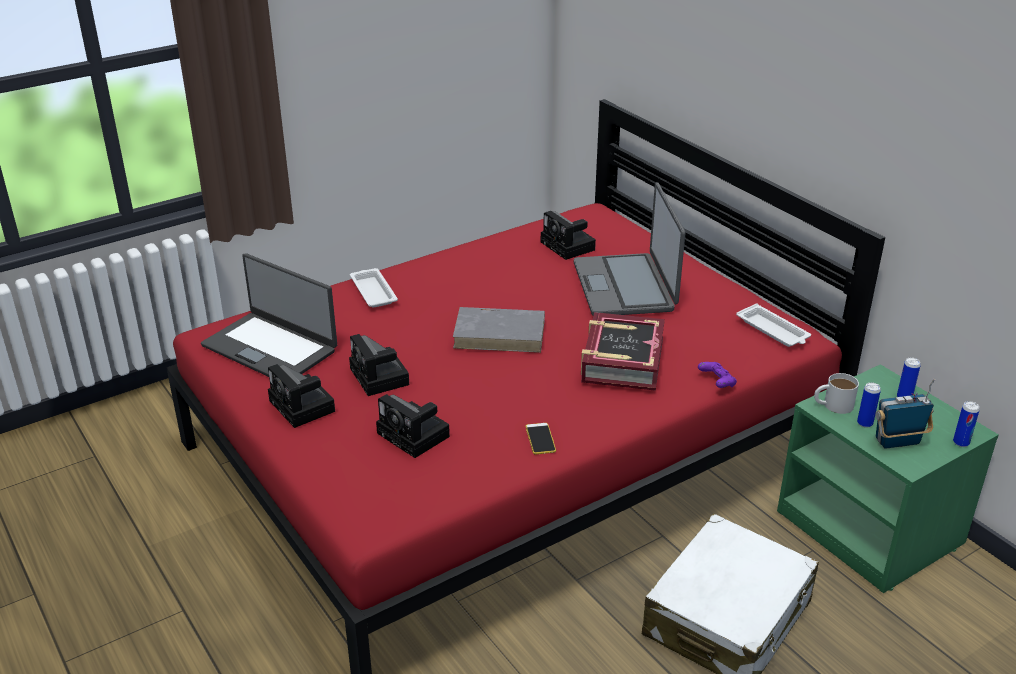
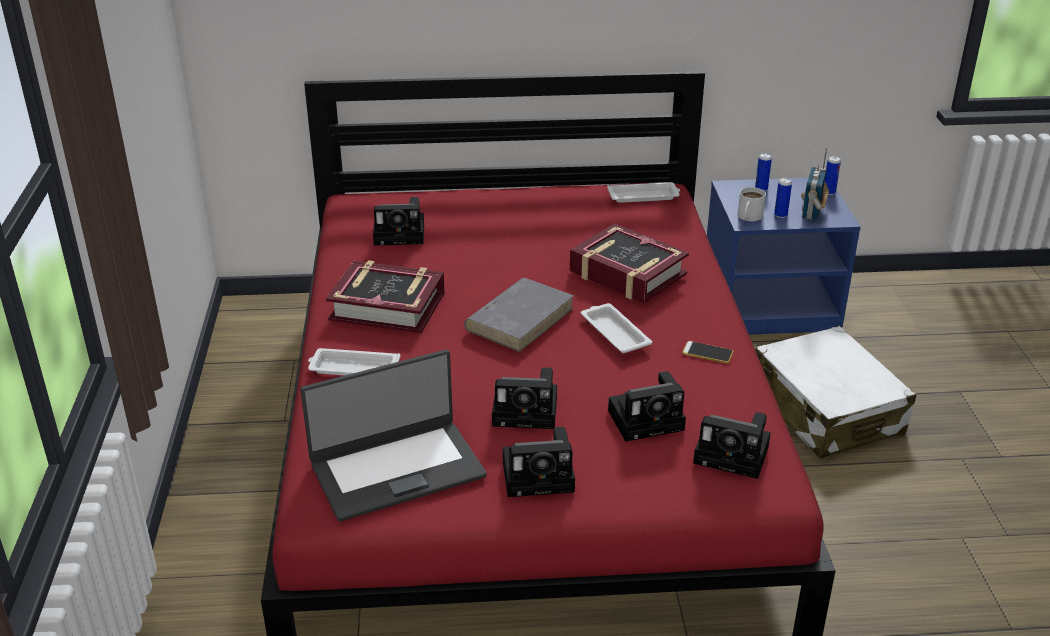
camera: 60 degrees left, 0 degrees up
laptop [574,182,685,316] -> none
purple game controller [698,362,737,388] -> none
green nightstand [777,364,999,593] -> blue nightstand [707,178,861,335]
none -> book [326,260,445,333]
none -> white tray [581,303,652,353]
none -> camera [693,412,771,479]

